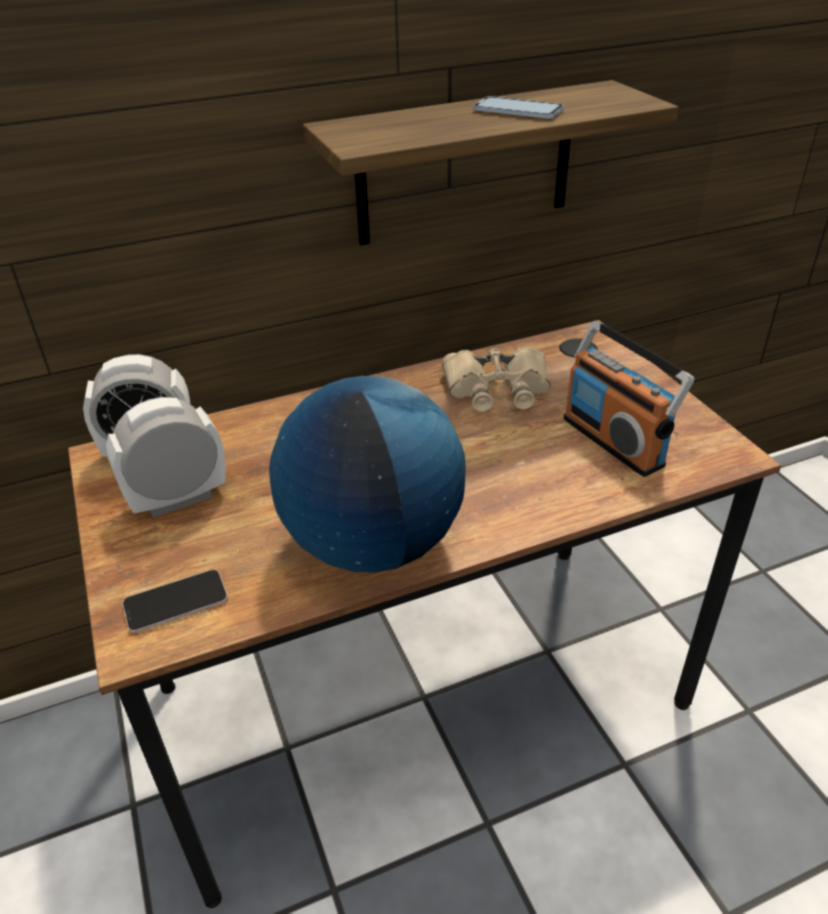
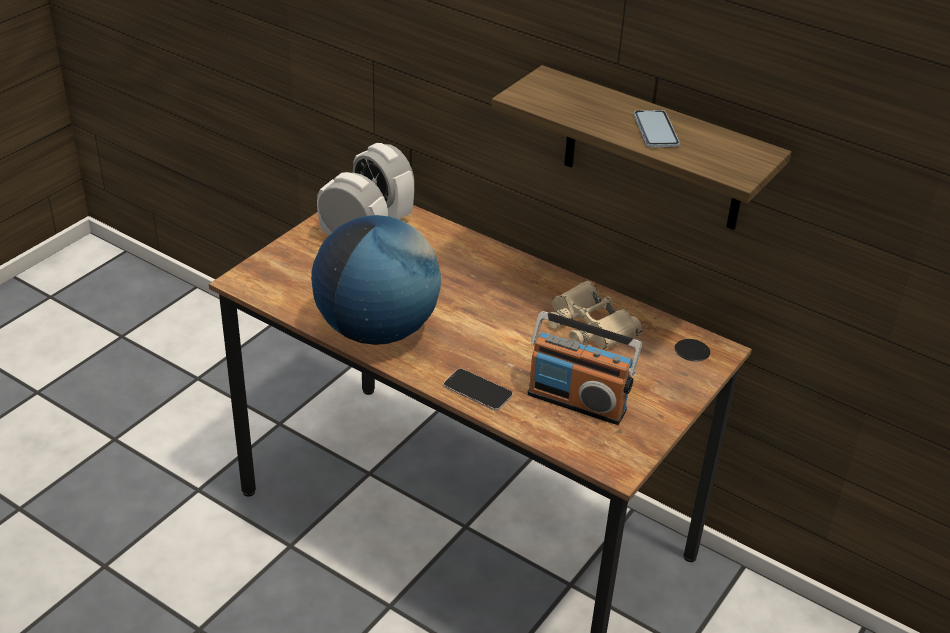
camera: 55 degrees right, 0 degrees up
phone [122,569,228,633] -> phone moved to [443,368,513,411]
radio [564,321,694,477] -> radio turned 90 degrees counterclockwise [528,311,642,425]

